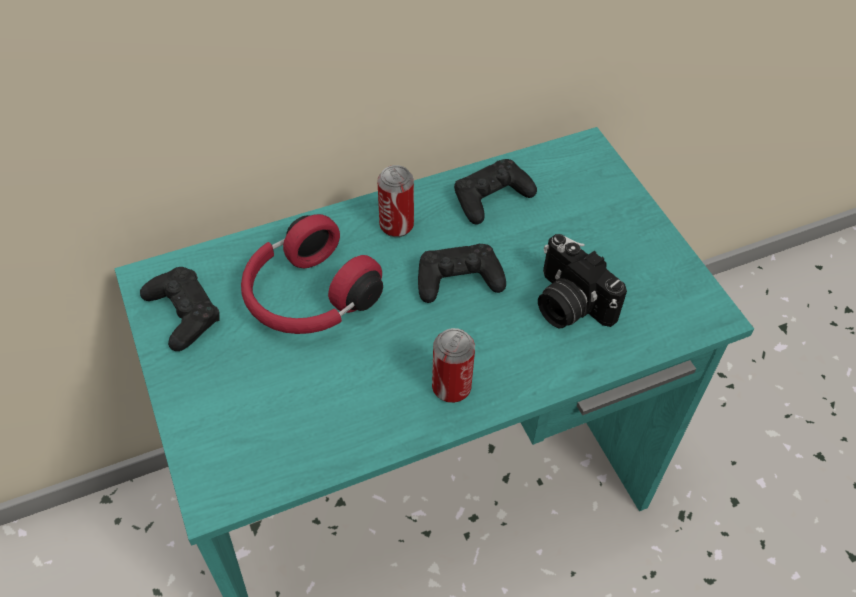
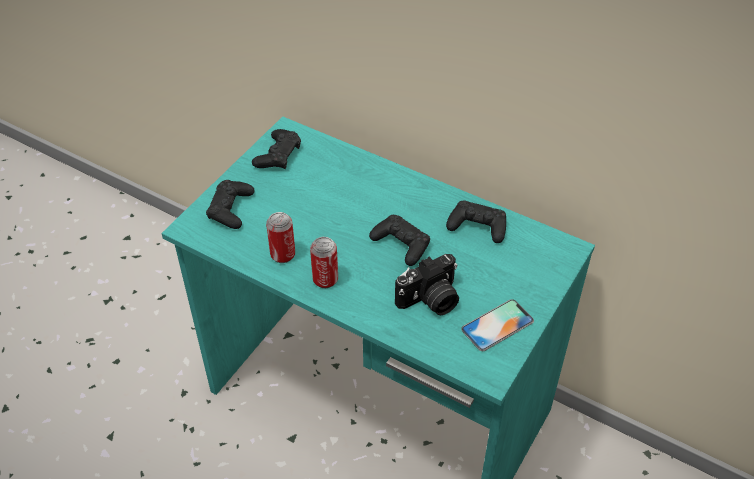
camera: 55 degrees right, 5 degrees down
red headphones [241,214,383,334] -> none
can [378,165,414,237] -> can moved to [266,212,295,263]
camera [538,234,627,328] -> camera turned 135 degrees counterclockwise [395,254,459,315]
none -> black game controller [206,180,255,229]
none -> phone [461,299,534,351]

